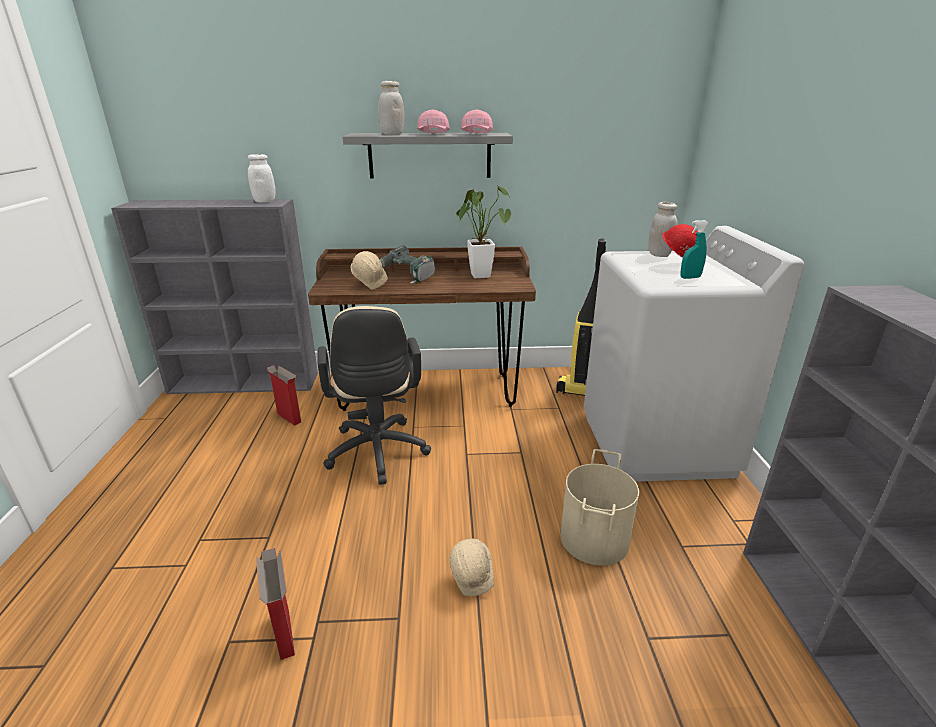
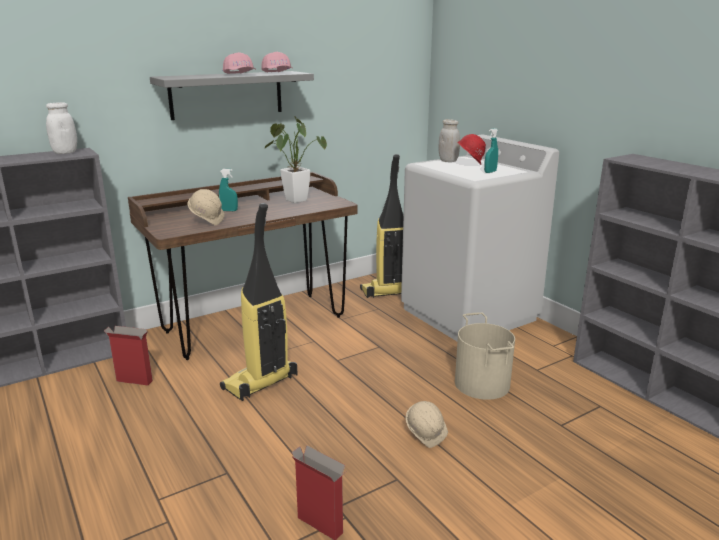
camera: 30 degrees left, 5 degrees down
beige office chair [318,306,431,485] -> vacuum cleaner [220,203,298,401]
white jar [379,81,404,135] -> none
power drill [380,245,435,284] -> turquoise spray bottle [219,169,238,211]

